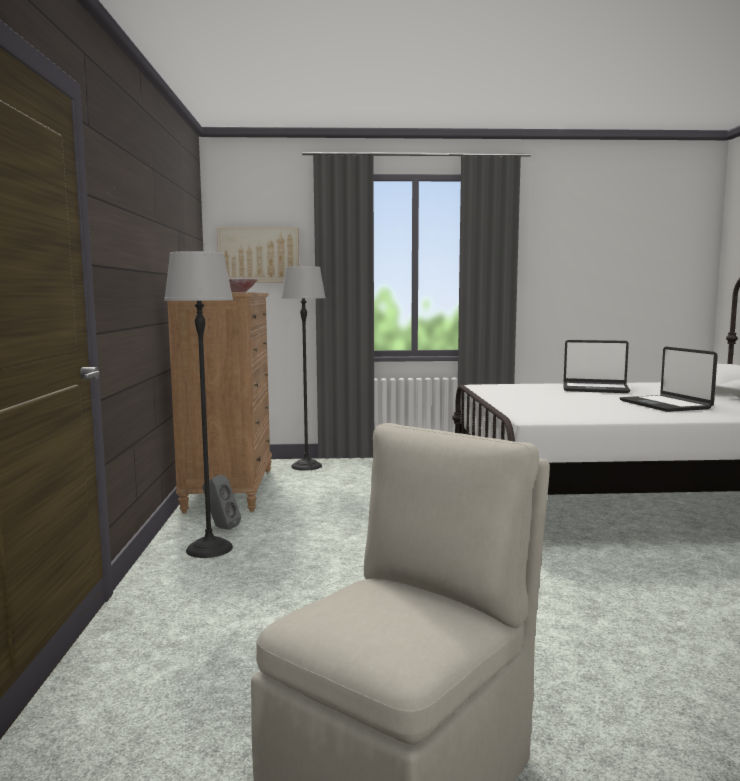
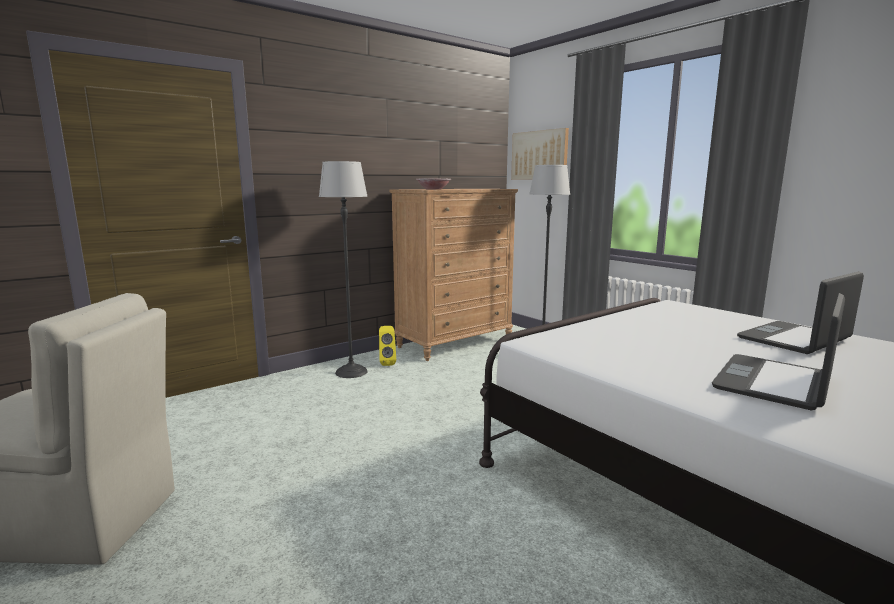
camera: 55 degrees right, 5 degrees up
grey speaker [202,475,241,530] -> yellow speaker [379,326,396,366]
laptop [564,340,631,393] -> laptop turned 75 degrees clockwise [737,271,864,354]

